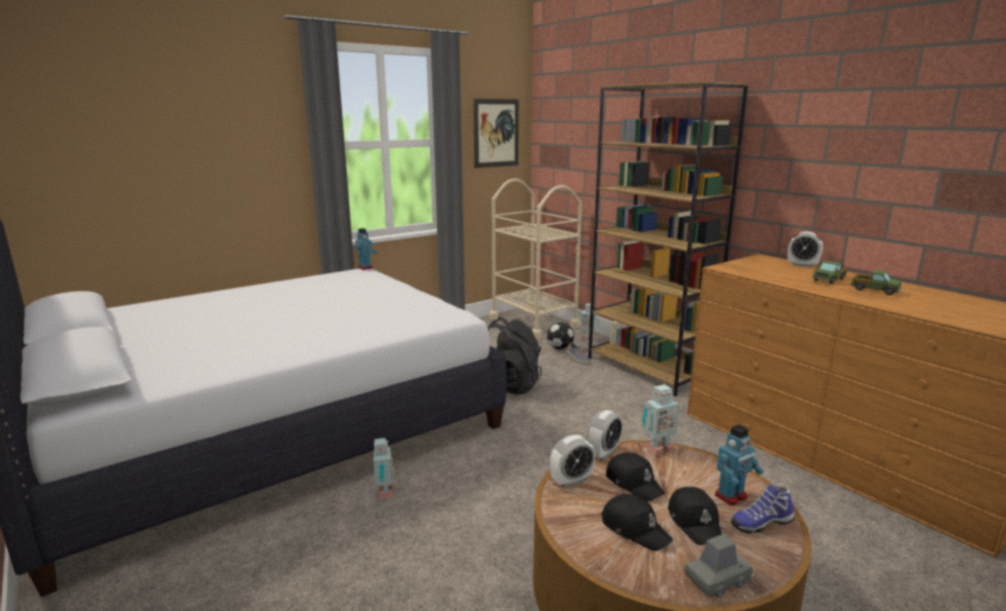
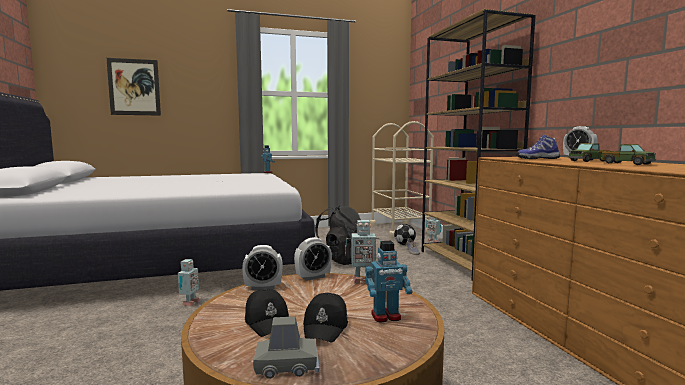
camera: 20 degrees right, 10 degrees down
picture [473,99,519,168] -> picture moved to [106,58,161,116]
black cap [606,452,665,501] -> none
shoe [731,484,795,534] -> shoe moved to [516,135,560,159]

